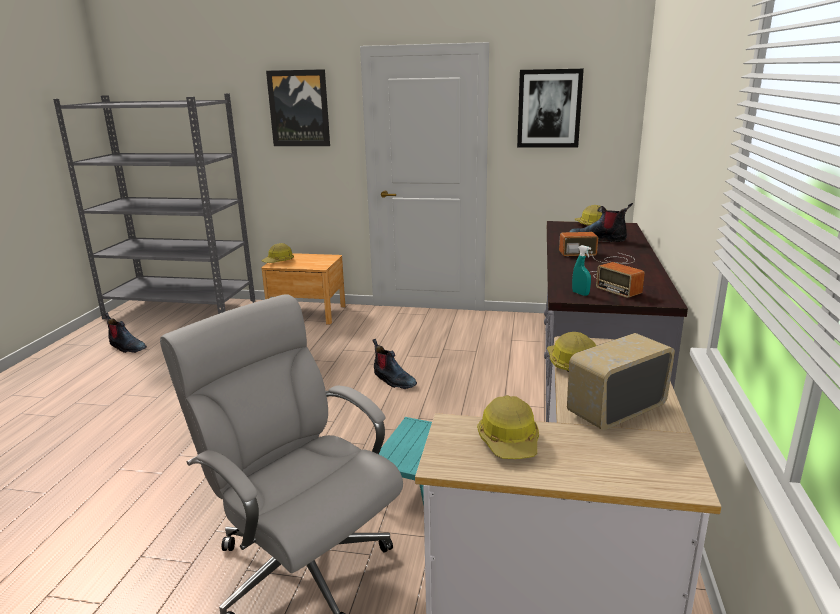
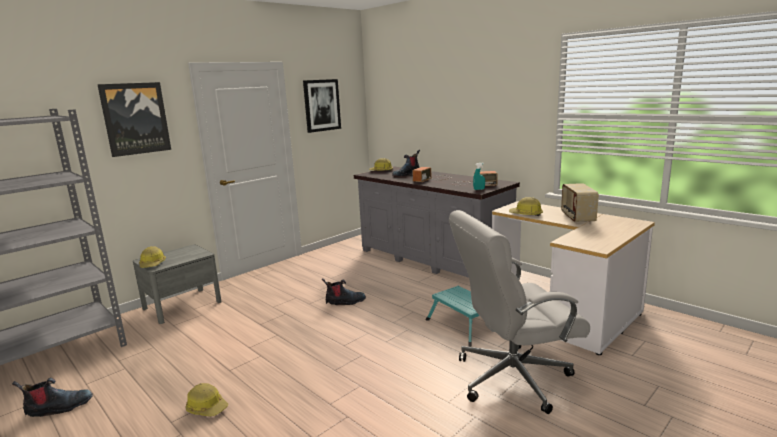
camera: 55 degrees left, 5 degrees down
brown nightstand [261,253,345,325] -> grey nightstand [133,244,222,324]
hard hat [477,395,539,459] -> hard hat moved to [186,383,228,417]

